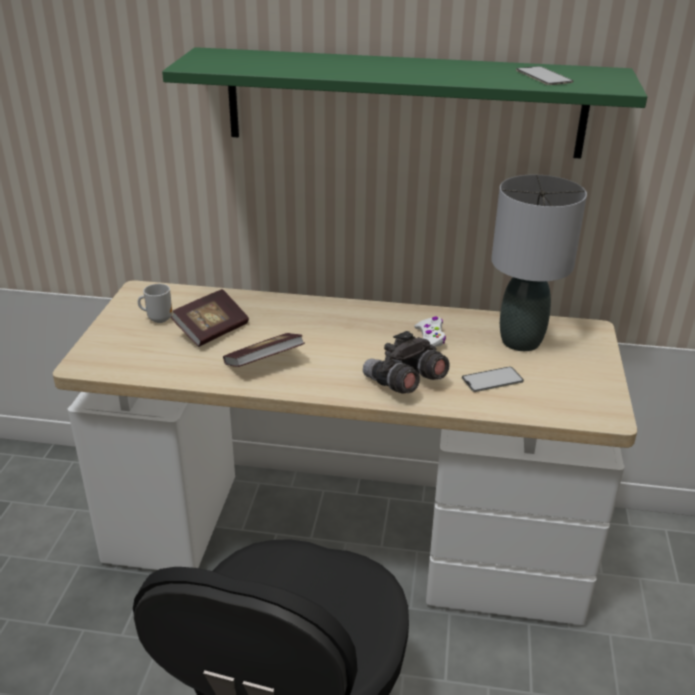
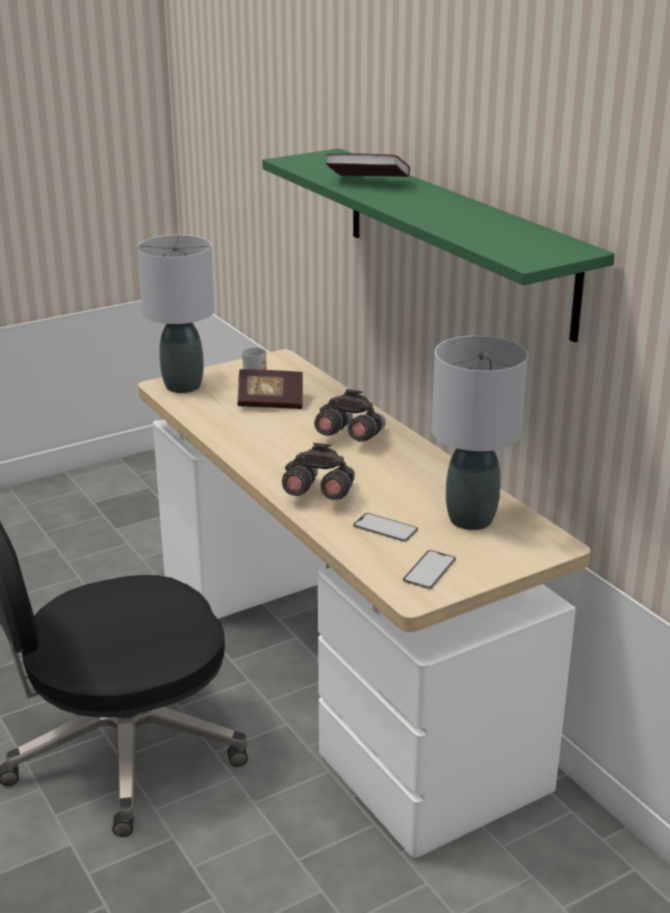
camera: 50 degrees right, 5 degrees down
book [223,333,305,367] -> book moved to [326,153,410,177]
white game controller [414,317,446,347] -> none
phone [516,66,573,85] -> phone moved to [403,550,456,589]
none -> grey table lamp [137,235,214,393]
none -> grey binoculars [314,389,386,442]

